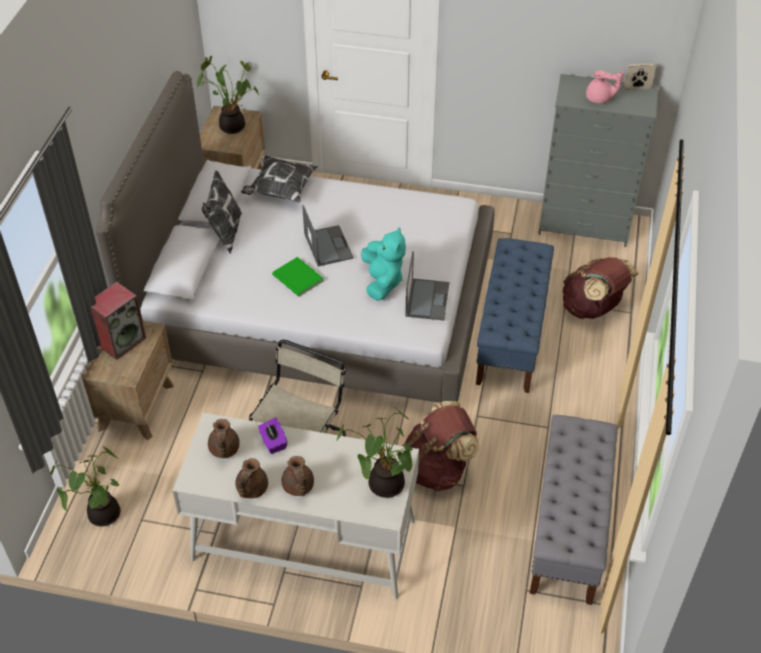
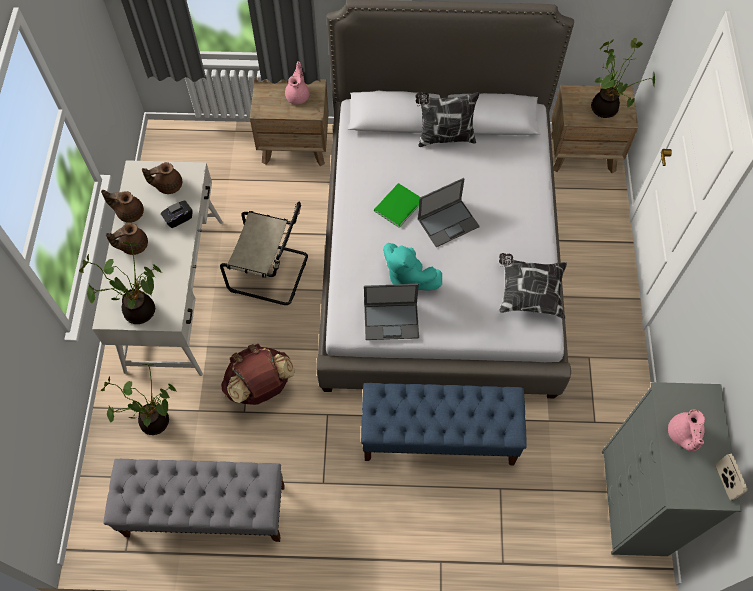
camera: 80 degrees right, 15 degrees up
potted plant [50,446,121,526] -> potted plant moved to [101,364,176,435]
speaker [91,282,146,360] -> pink teapot [285,61,310,104]
pillow [241,156,318,203] -> pillow moved to [499,253,567,319]
purple tissue box [258,417,287,454] -> black tissue box [161,200,193,228]
turquoise plush toy [361,227,406,301] -> turquoise plush toy turned 60 degrees clockwise [383,243,442,291]
brown backpack [563,257,639,319] -> none

